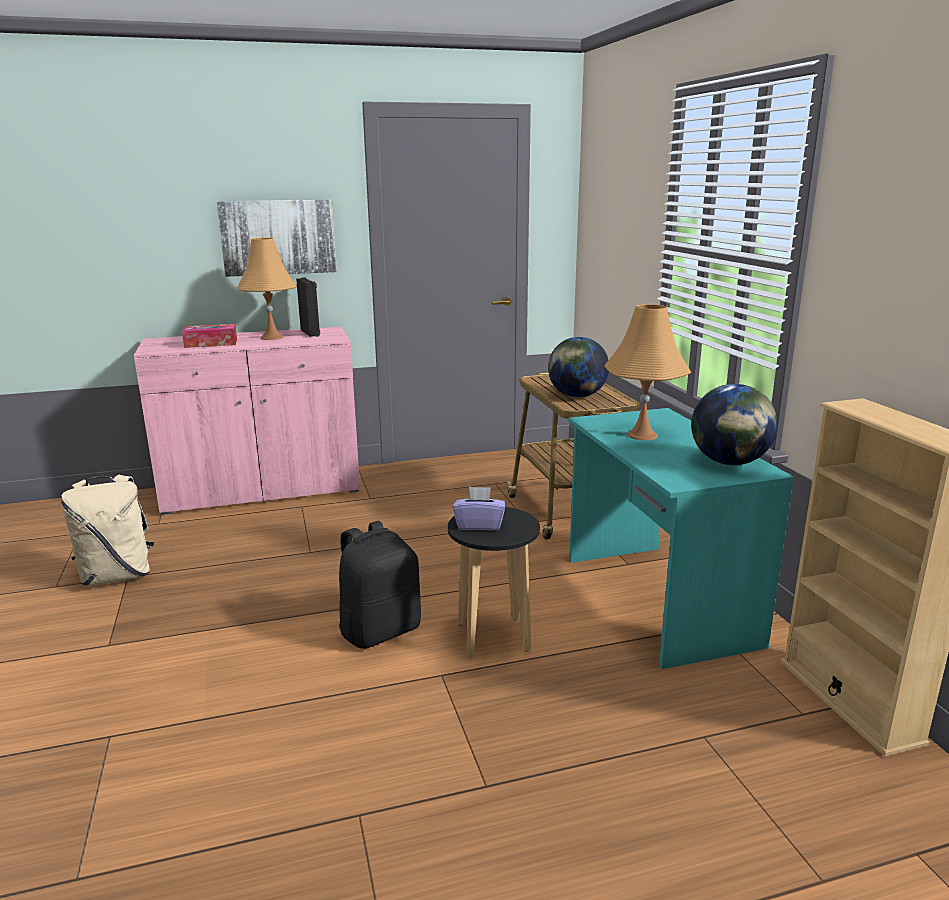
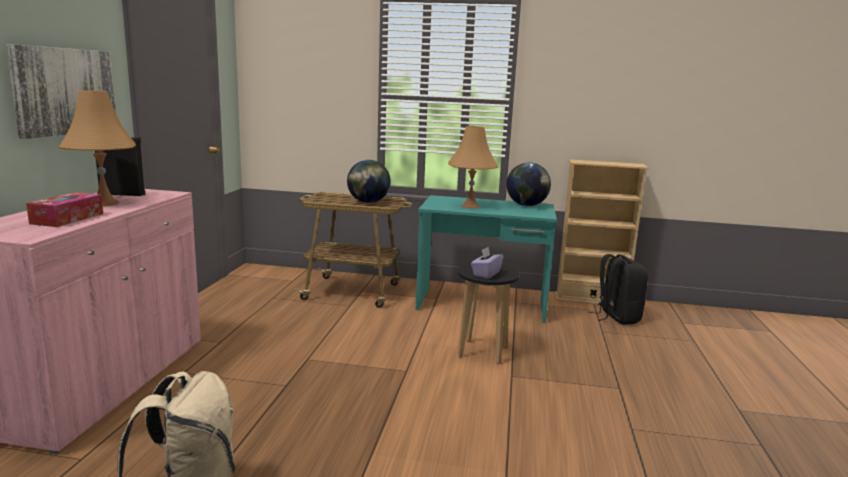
camera: 65 degrees left, 5 degrees down
black backpack [339,521,421,649] -> black backpack moved to [589,254,648,325]

